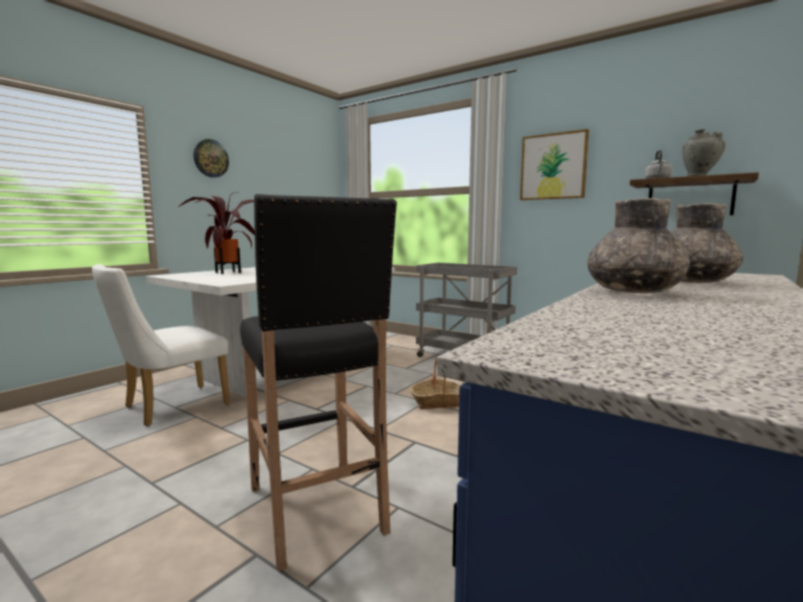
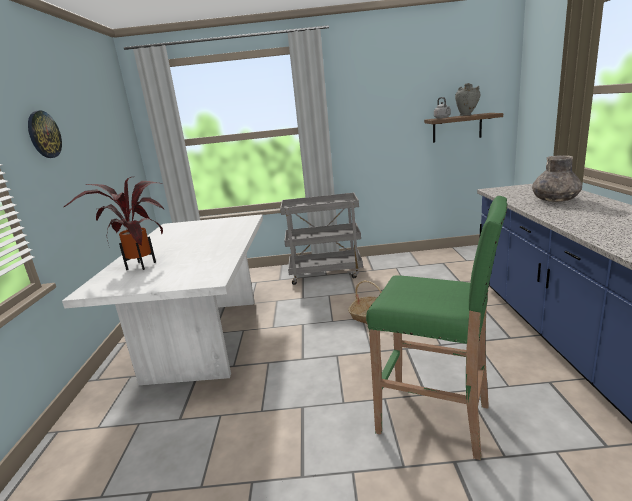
camera: 35 degrees left, 10 degrees up
white chair [92,264,230,426] -> none
black stool [240,194,397,572] -> green stool [366,196,507,460]
picture [520,129,589,200] -> none
grey vase [587,198,690,293] -> none

